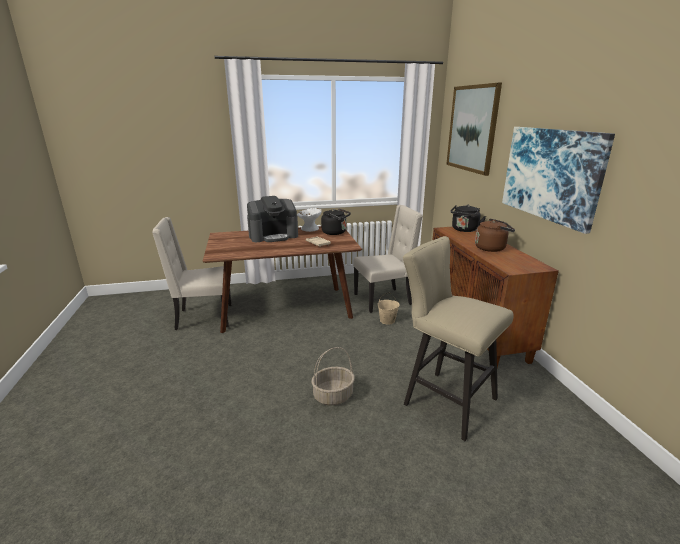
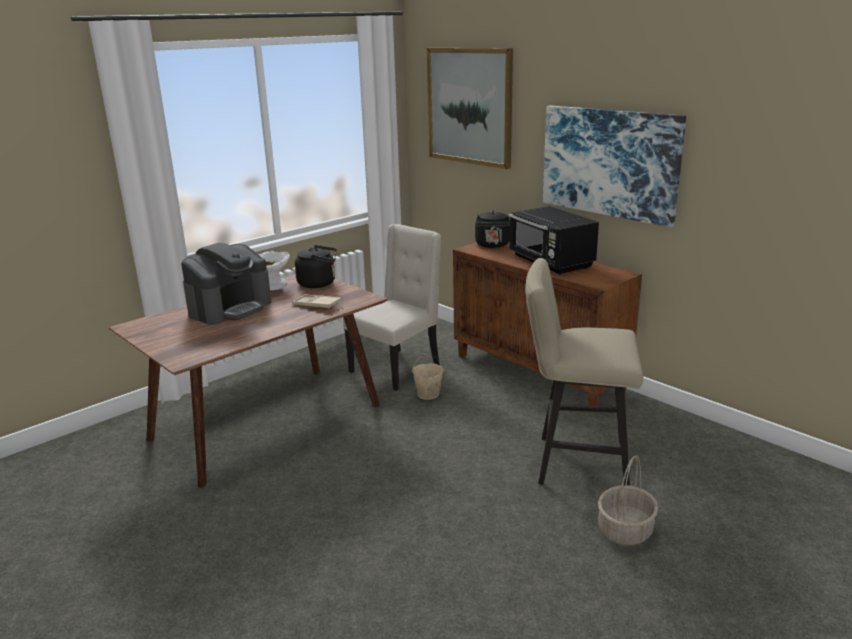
camera: 30 degrees left, 0 degrees up
beige chair [152,217,232,330] -> none
basket [311,347,355,406] -> basket moved to [598,455,658,546]
brown kettle [475,219,515,252] -> black microwave [509,206,599,275]

